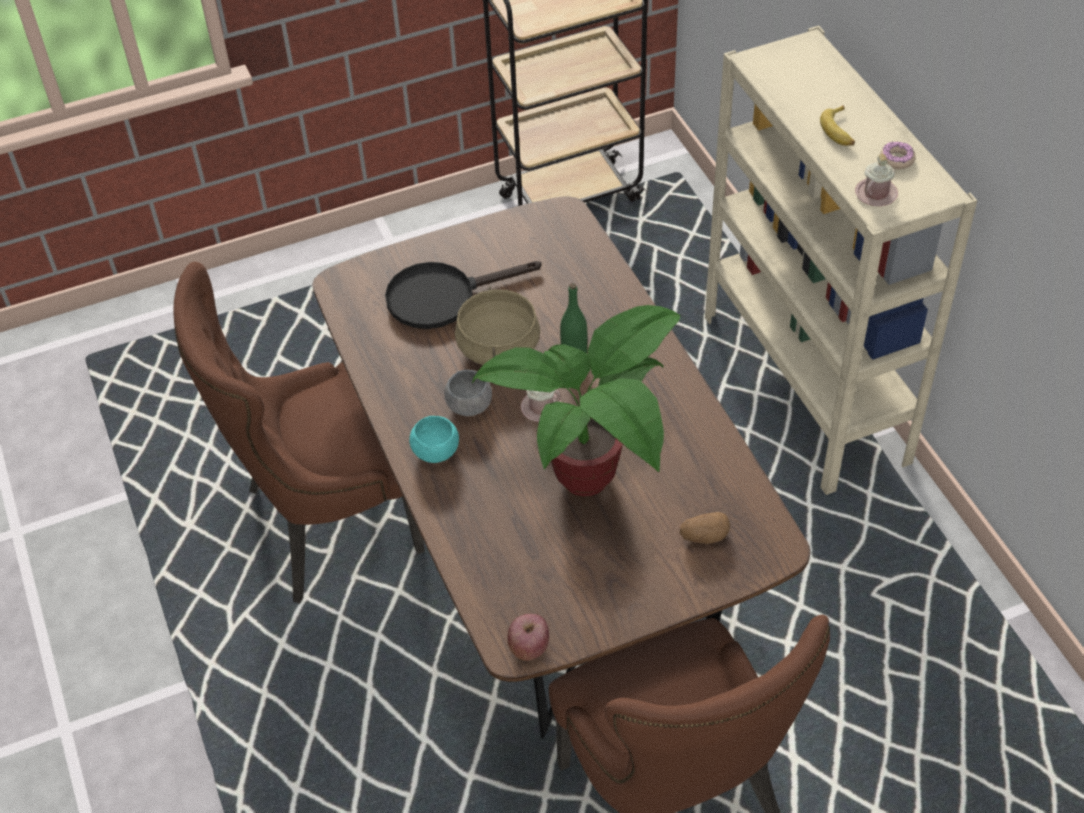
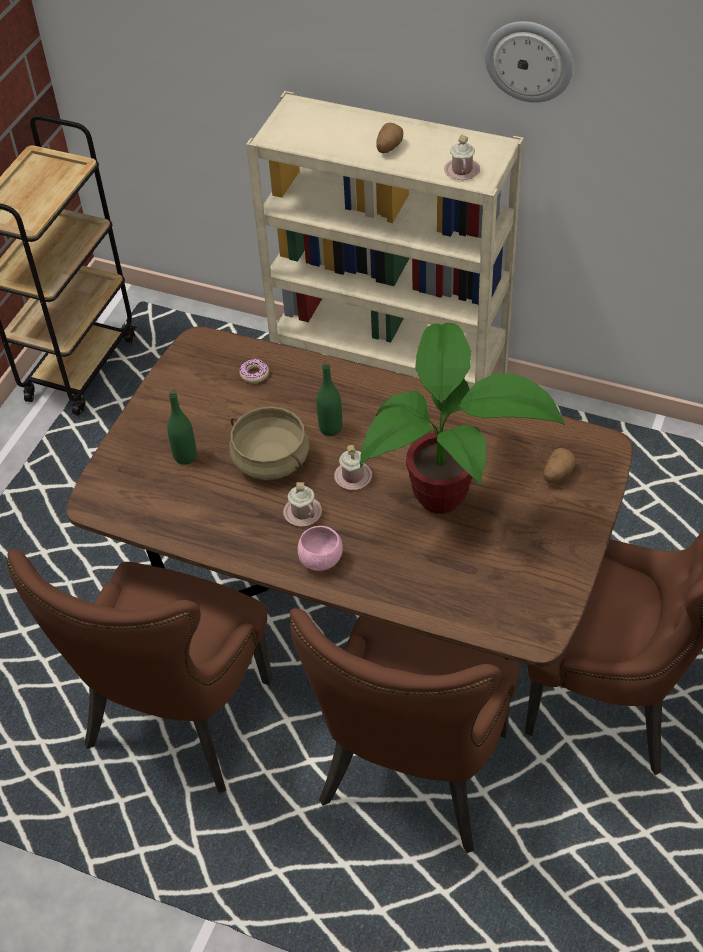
camera: 45 degrees left, 0 degrees up
black frying pan [385,261,541,329] -> green bottle [167,390,197,465]
turquoise bowl [409,416,459,463] -> pink bowl [298,526,343,571]
grey bowl [444,370,492,416] -> pink mug [283,482,322,526]
apple [507,614,549,661] -> none
banana [820,105,855,146] -> potato [376,123,403,153]
donut [880,141,916,169] -> donut moved to [239,359,269,383]
none -> brown chair [290,608,520,853]
none -> wall clock [485,21,573,103]

